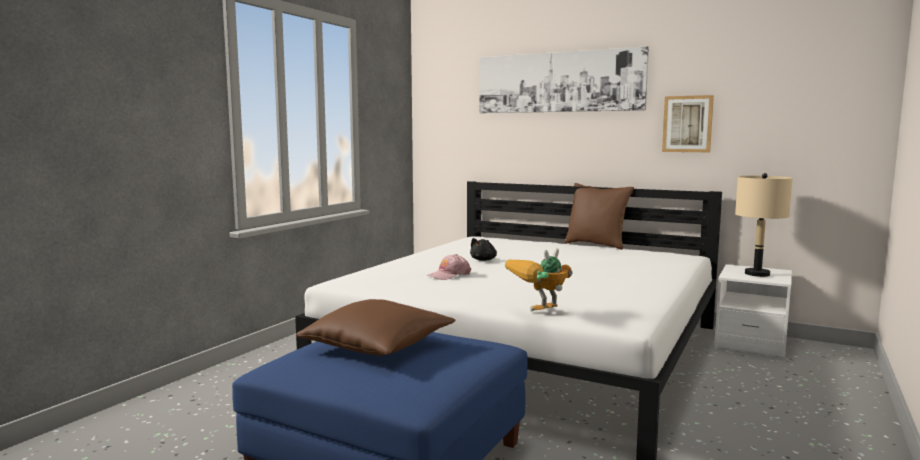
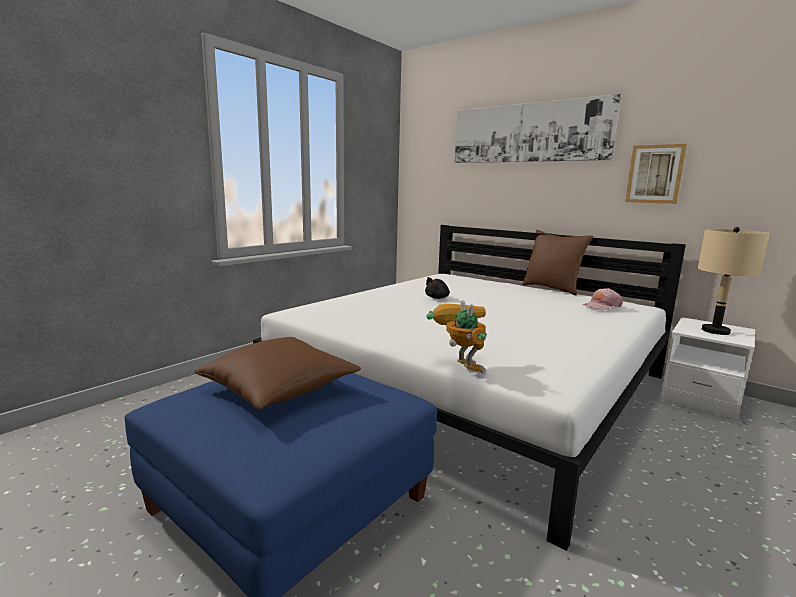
camera: 10 degrees right, 5 degrees up
pink cap [429,254,471,280] -> pink cap moved to [583,288,623,310]
toy robot [505,248,573,312] -> toy robot turned 90 degrees clockwise [426,300,487,374]

